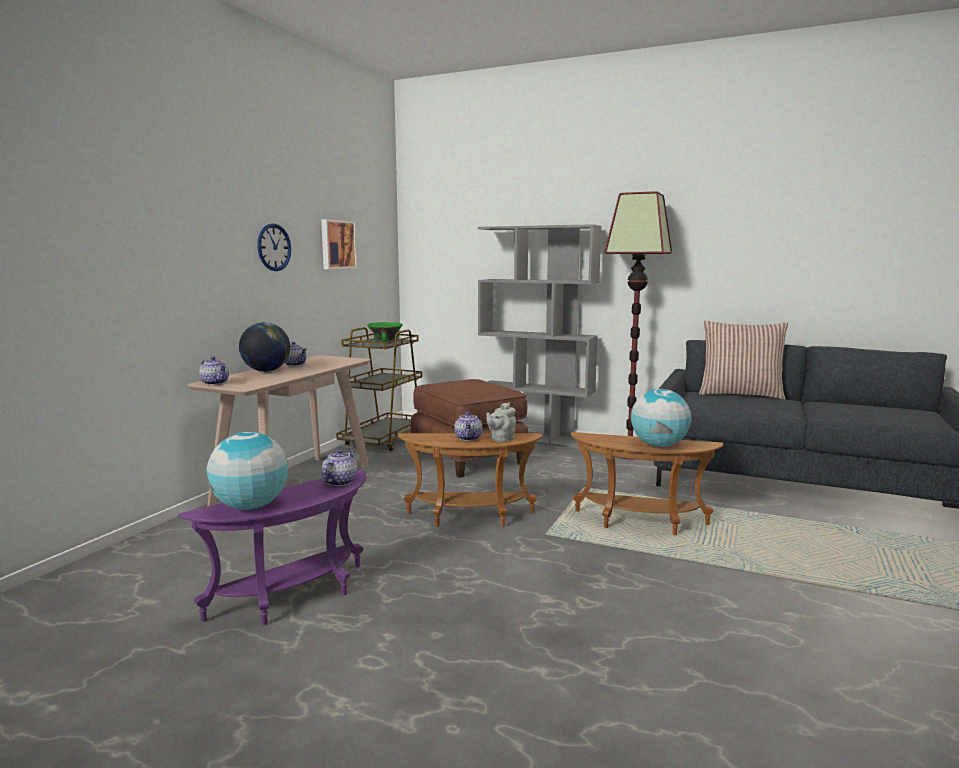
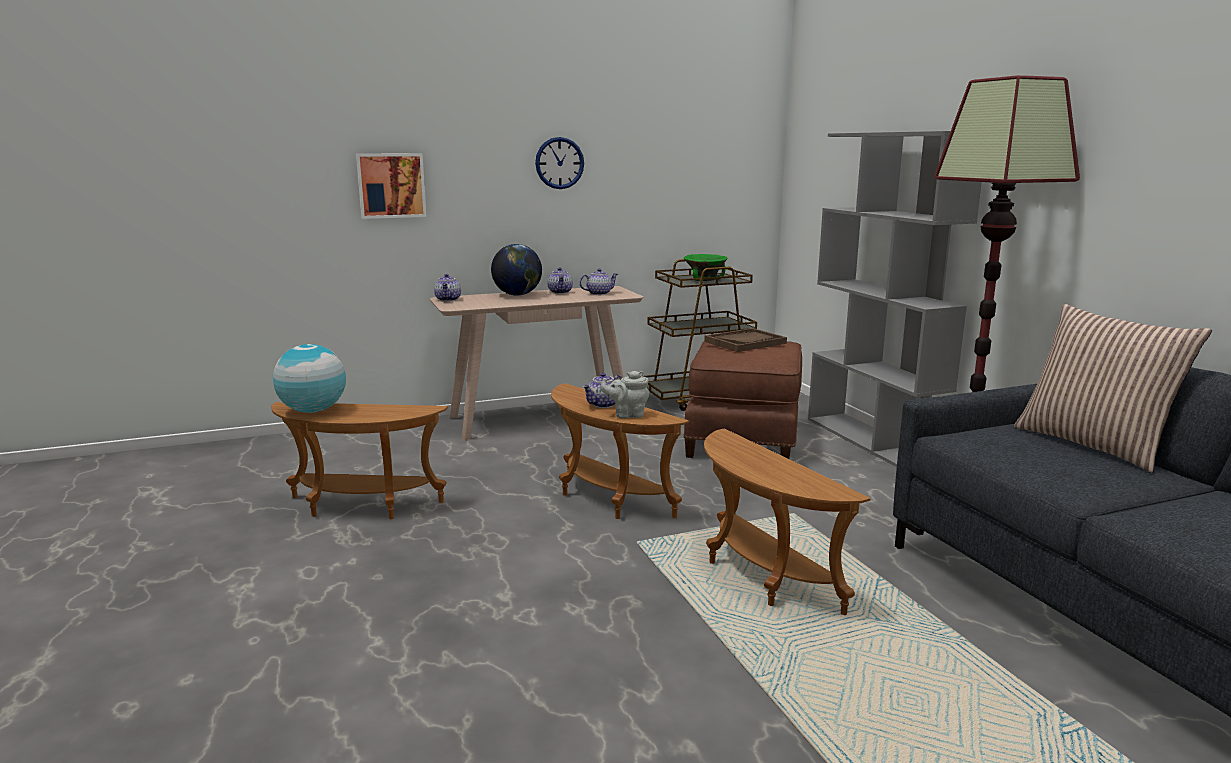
camera: 45 degrees right, 5 degrees up
purple side table [179,469,366,626] -> brown side table [271,402,448,519]
picture [321,219,357,269] -> picture moved to [356,153,427,219]
teapot [322,449,357,486] -> teapot moved to [579,269,618,295]
globe [631,389,691,447] -> none
none -> brown tray [704,328,787,352]

